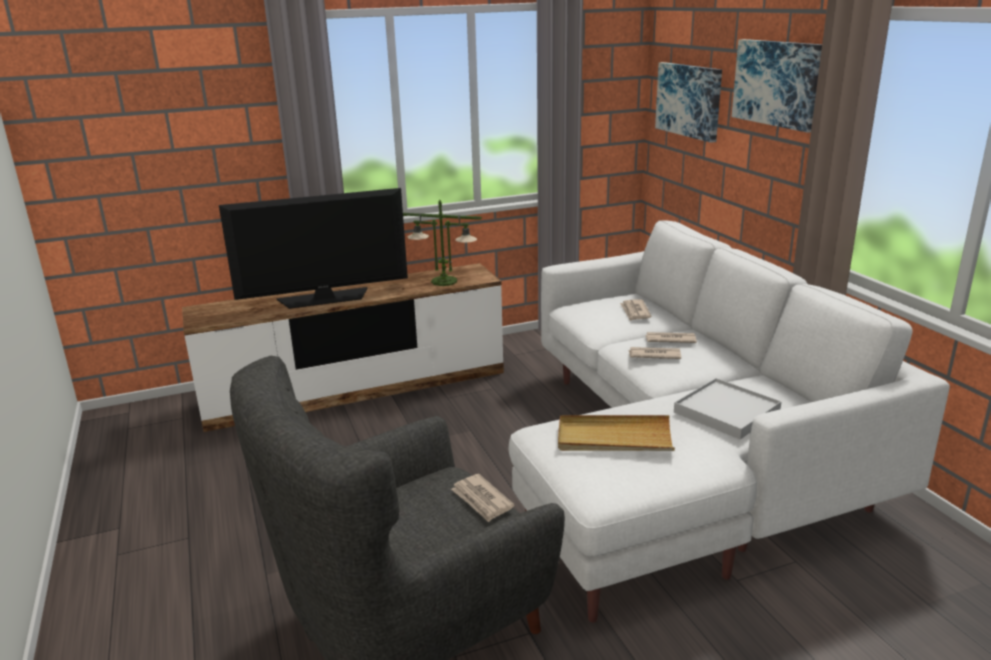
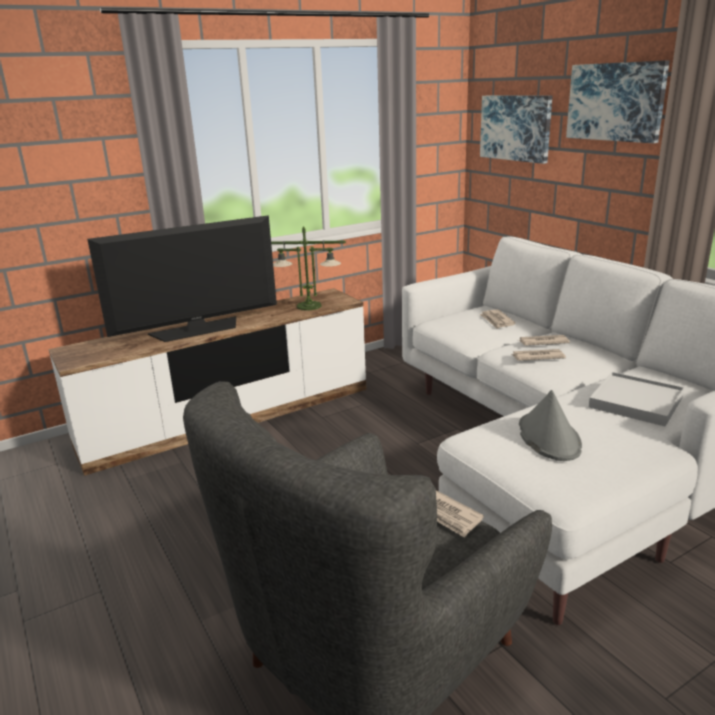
camera: 10 degrees left, 0 degrees up
beige tray [558,415,675,451] -> grey hat [519,390,582,461]

